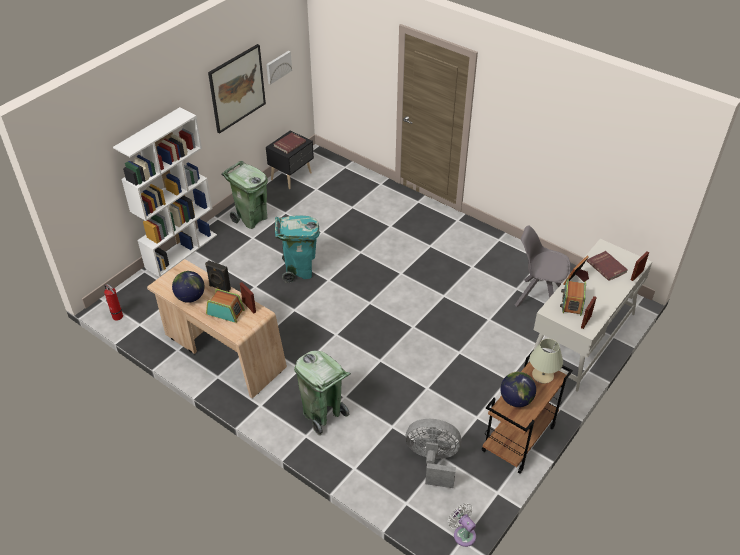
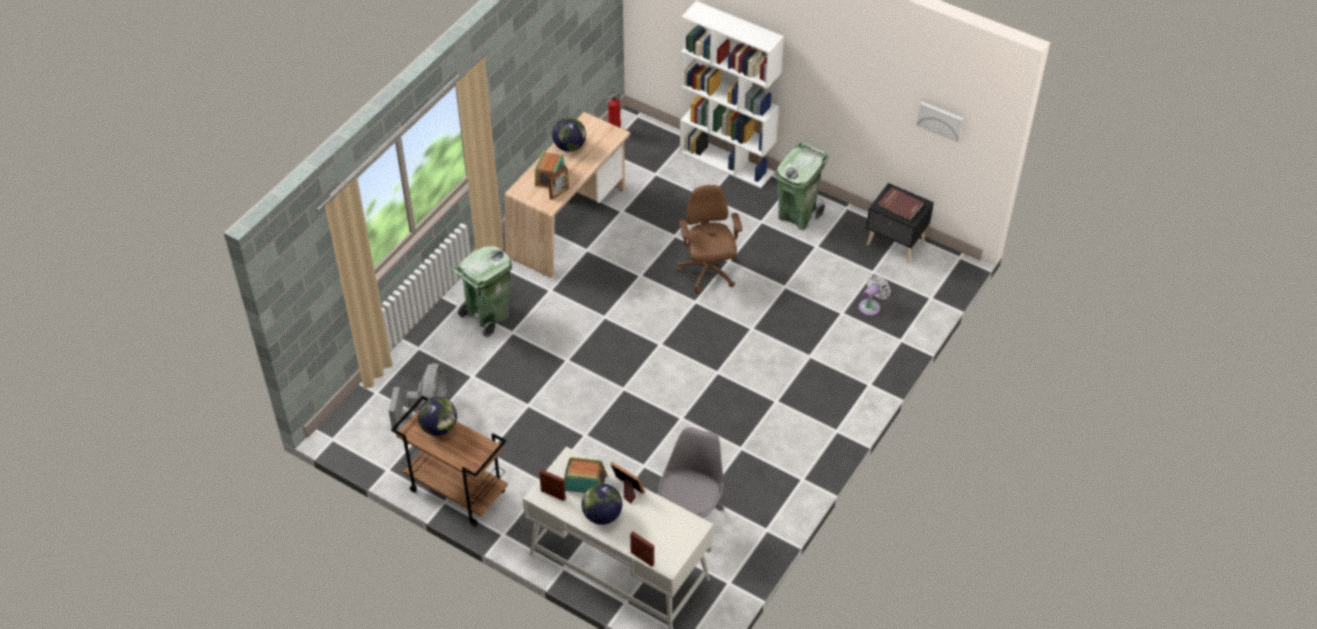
camera: 85 degrees right, 5 degrees up
black speaker [205,260,231,292] -> none
picture [208,44,266,134] -> none
turquoise trash can [275,216,319,283] -> brown office chair [677,185,742,294]
white fan [448,503,476,547] -> white fan moved to [859,273,890,316]
beige table lamp [530,339,563,384] -> none
red book [587,251,628,281] -> none
none -> globe [582,484,622,525]

